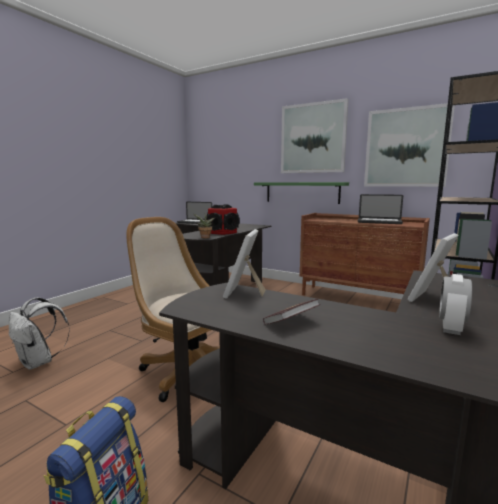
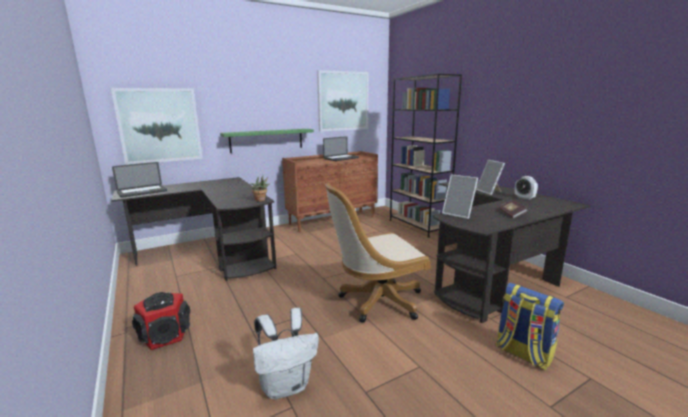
camera: 60 degrees left, 5 degrees up
speaker [207,204,240,235] -> speaker moved to [132,292,190,350]
picture [281,98,348,173] -> picture moved to [111,88,203,165]

